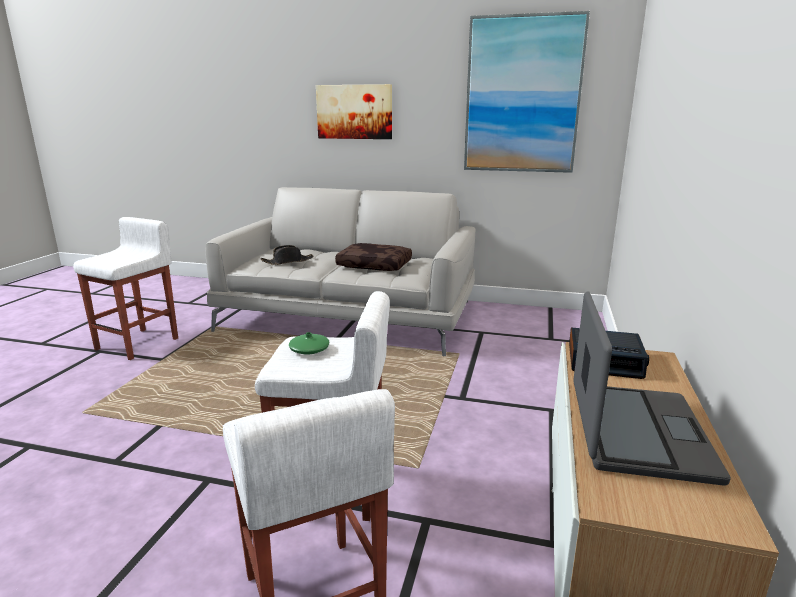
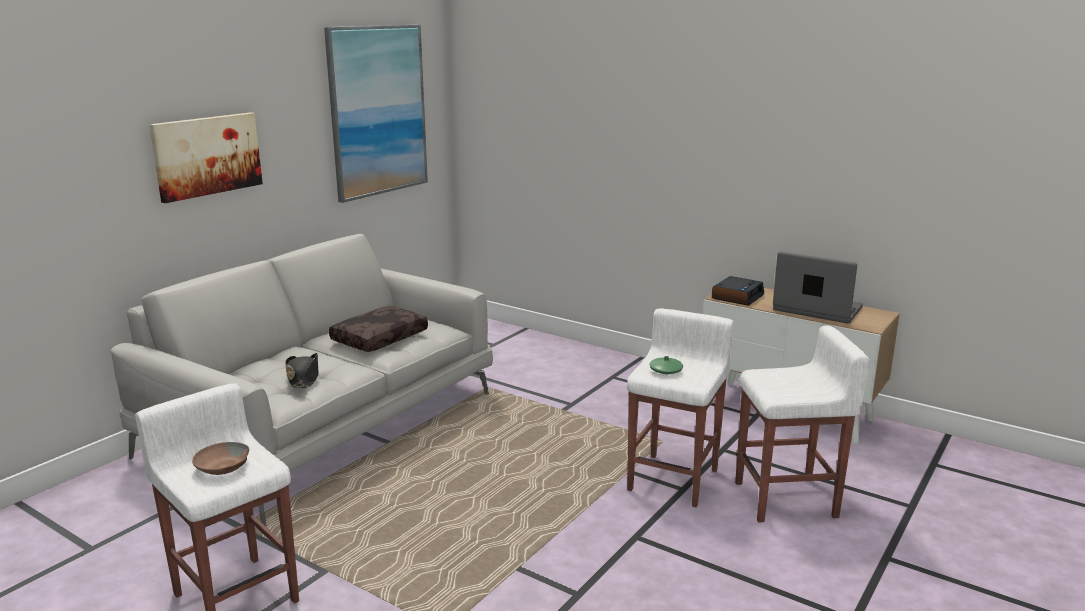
camera: 70 degrees left, 0 degrees up
none -> brown bowl [192,442,249,475]

